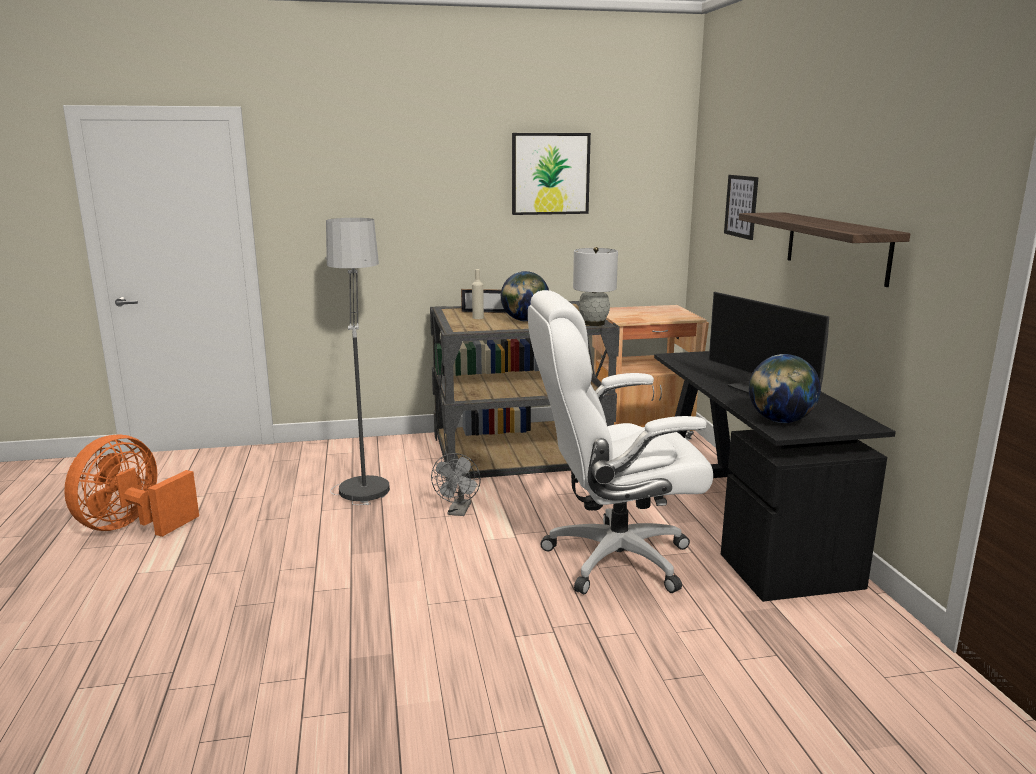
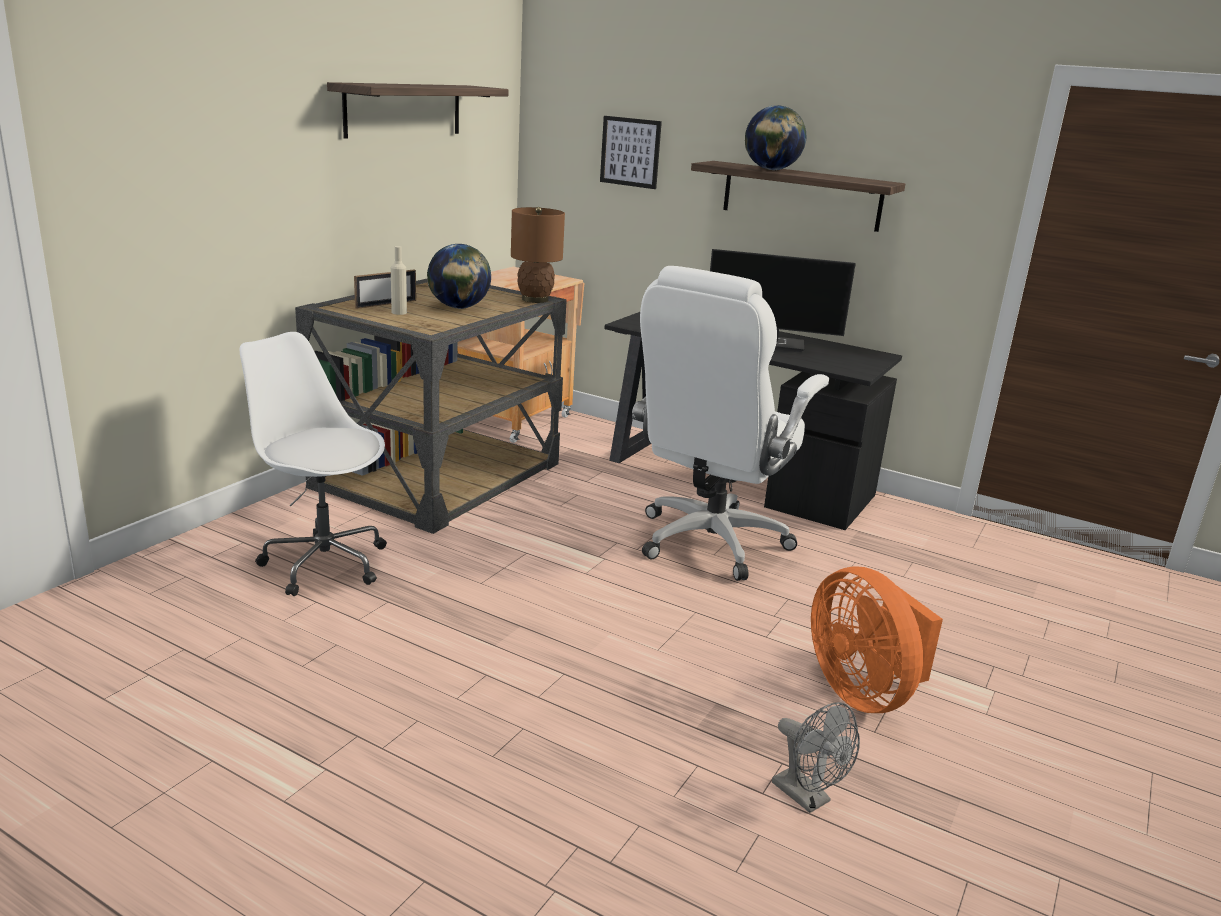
camera: 50 degrees left, 5 degrees up
orange fan [64,435,199,537] -> orange fan moved to [811,566,943,713]
floor lamp [326,218,390,505] -> white office chair [240,332,387,596]
grey fan [431,453,481,516] -> grey fan moved to [772,702,860,813]
picture [512,133,591,215] -> shelf [327,82,508,139]
white table lamp [573,247,618,326] -> brown table lamp [511,207,565,303]
globe [749,354,821,423] -> globe moved to [745,105,806,170]

